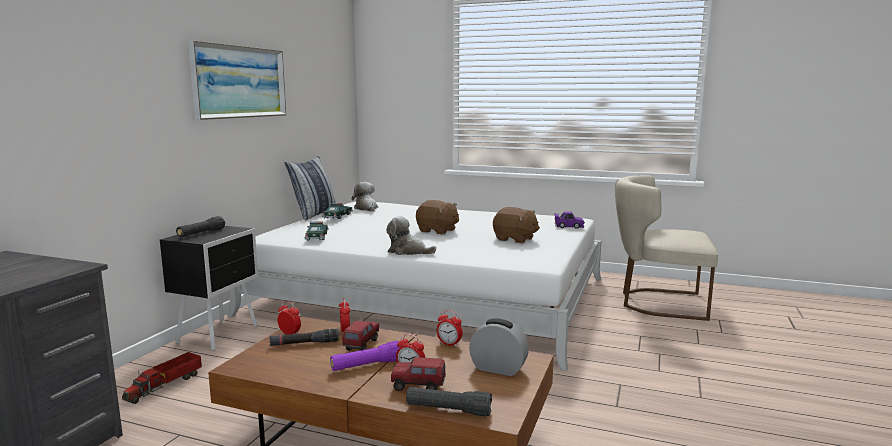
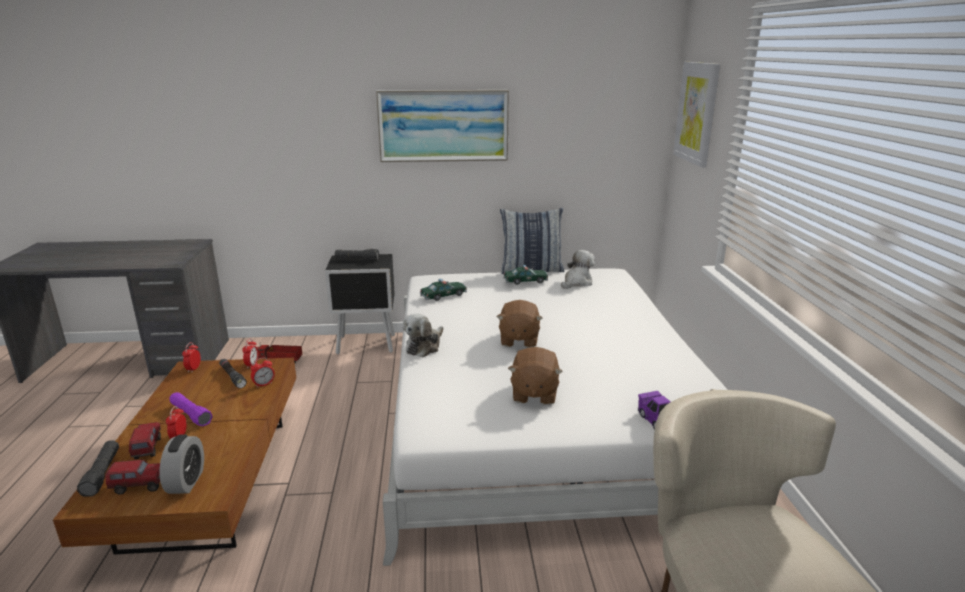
camera: 65 degrees right, 10 degrees up
toy truck [342,321,379,351] -> toy truck moved to [105,460,160,495]
plush toy [386,216,436,255] -> plush toy turned 150 degrees counterclockwise [403,313,443,357]
alarm clock [437,310,463,347] -> alarm clock moved to [182,342,201,372]
none -> picture [673,62,721,168]

